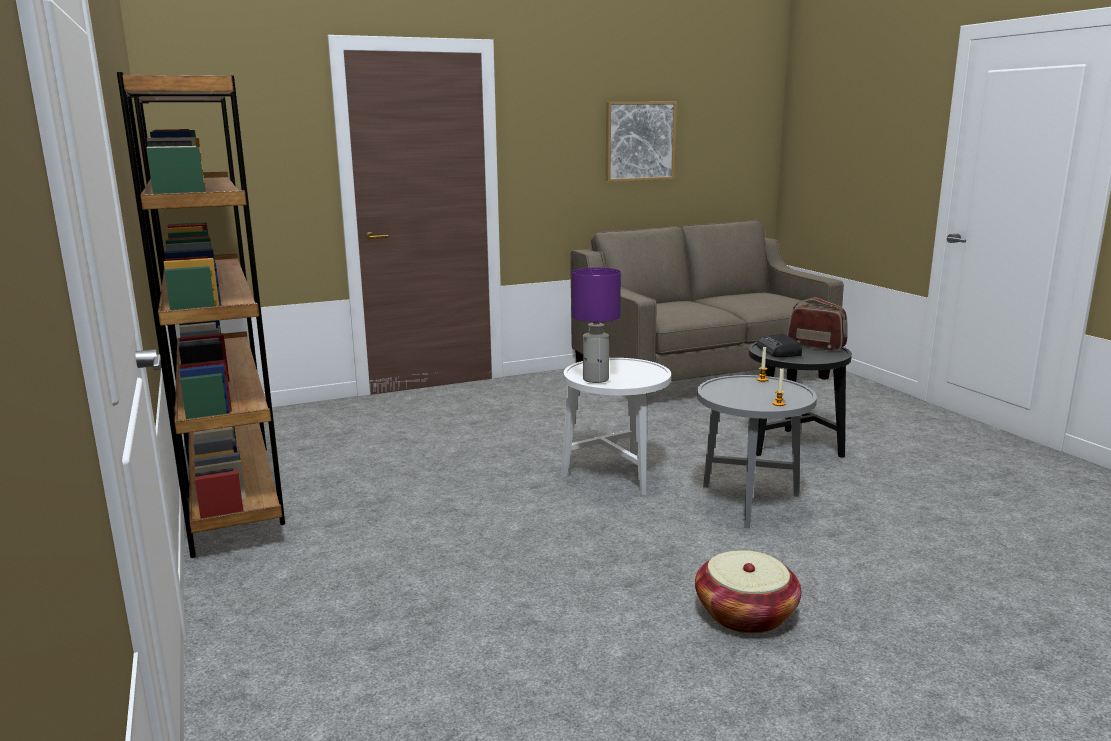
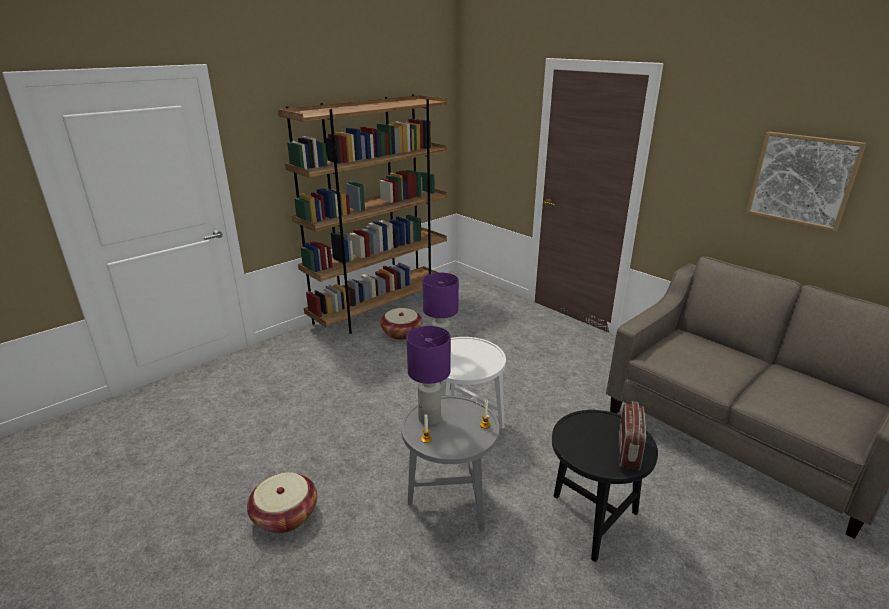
camera: 70 degrees right, 10 degrees up
radio [756,334,802,357] -> none
none -> basket [380,308,423,340]
none -> purple table lamp [407,326,451,425]

